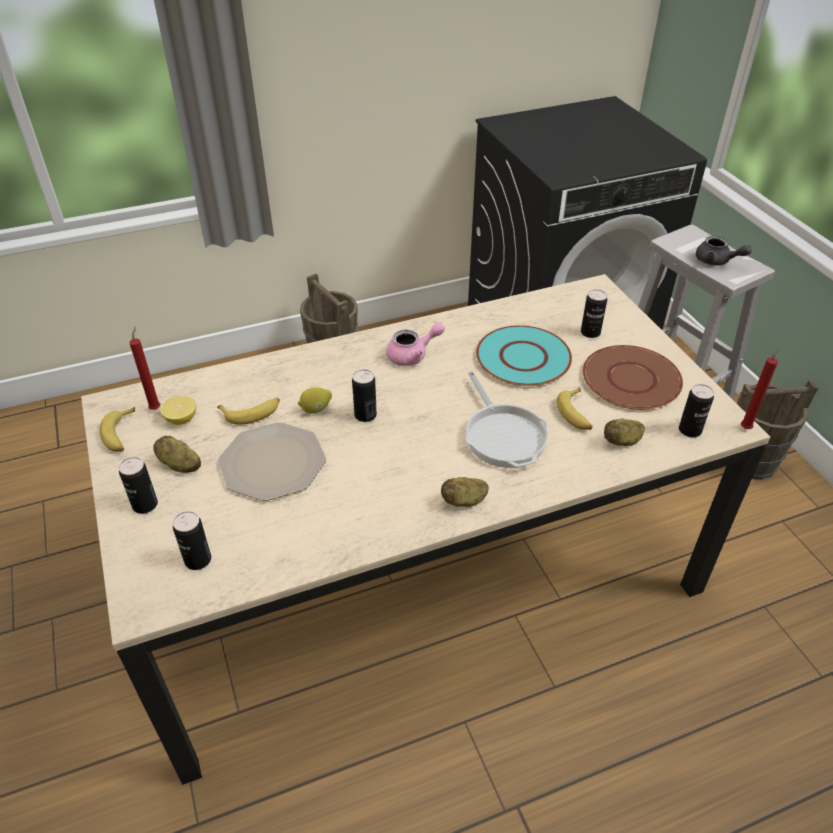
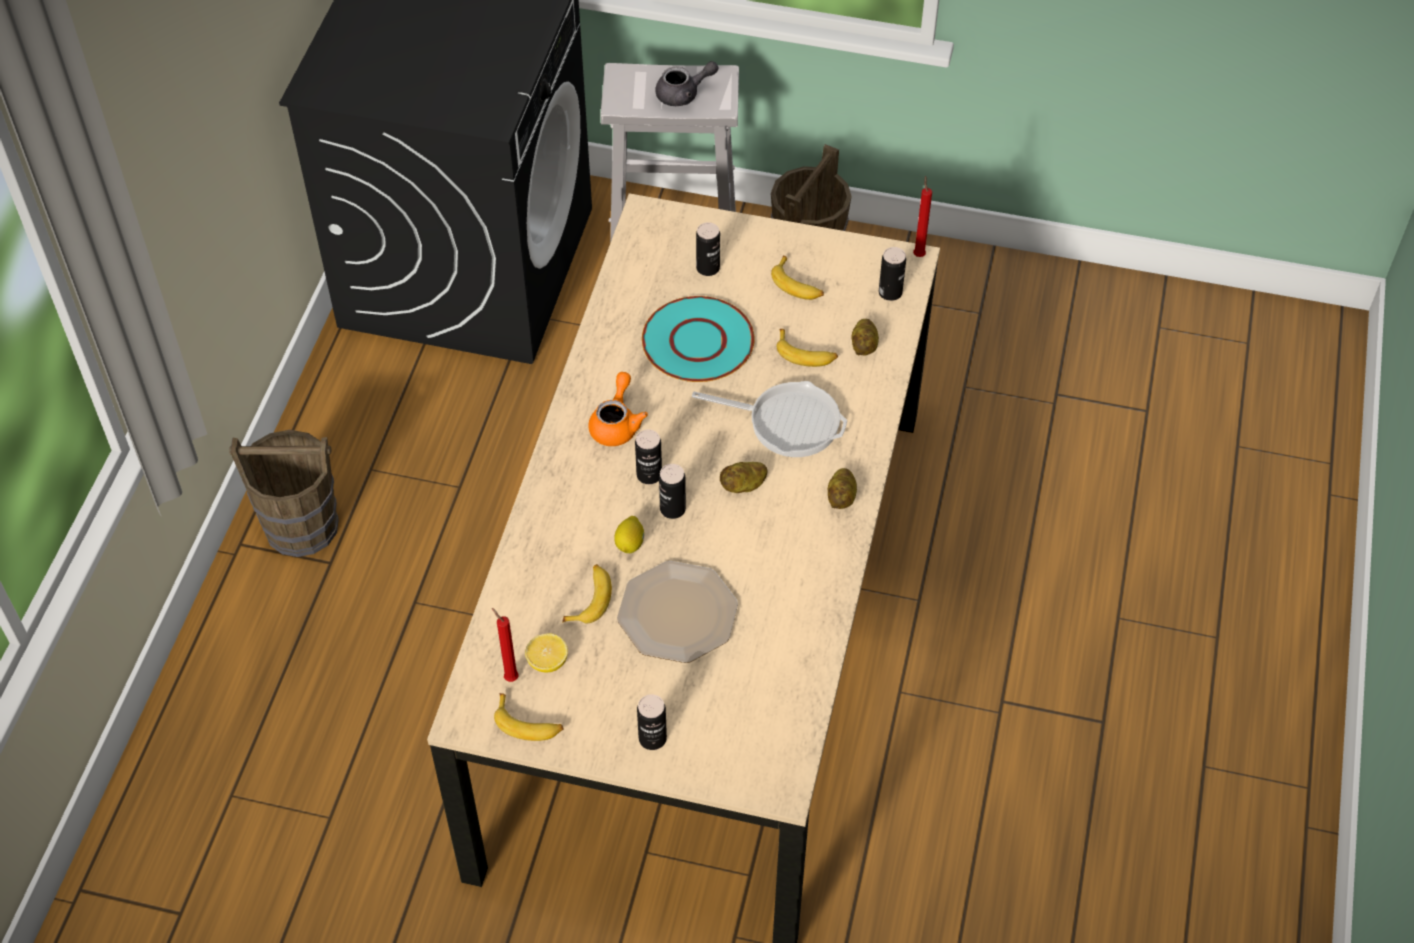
camera: 55 degrees left, 10 degrees up
potato [153,436,201,473] -> potato moved to [720,462,768,493]
can [173,511,211,570] -> can moved to [635,429,662,484]
pink teapot [386,322,445,366] -> orange teapot [588,372,648,446]
brown plate [582,345,683,410] -> banana [771,255,824,300]

